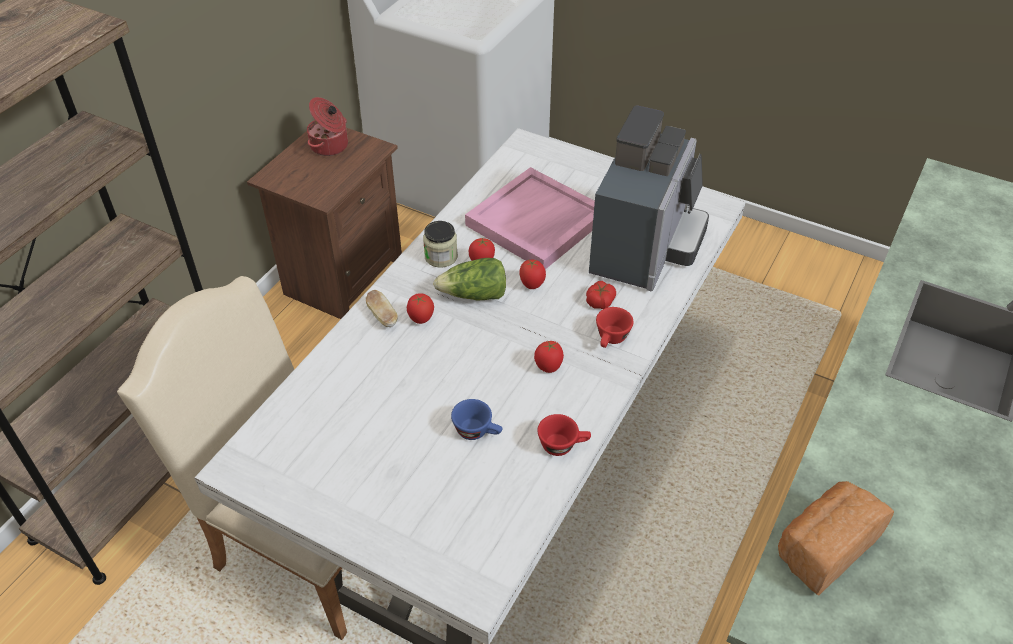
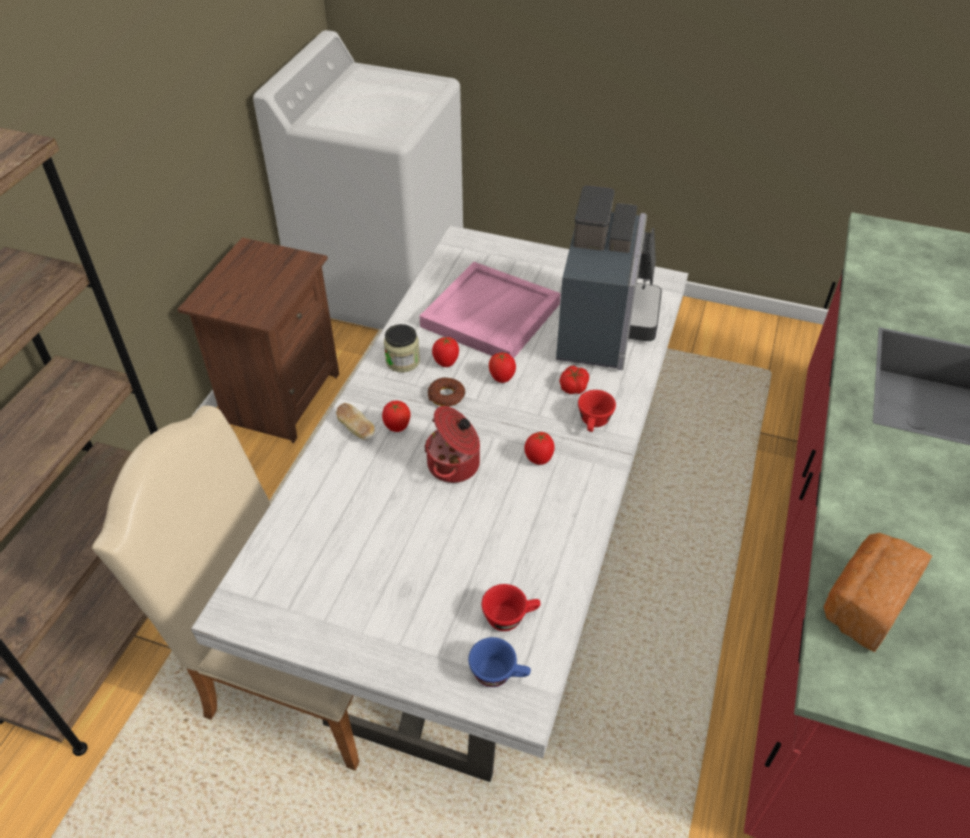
camera: 10 degrees left, 0 degrees up
cooking pot [307,97,348,156] -> cooking pot moved to [424,406,480,483]
lettuce [433,258,506,300] -> donut [428,377,465,407]
blue cup [451,399,503,440] -> blue cup moved to [468,637,531,687]
red cup [537,414,591,456] -> red cup moved to [481,584,541,631]

